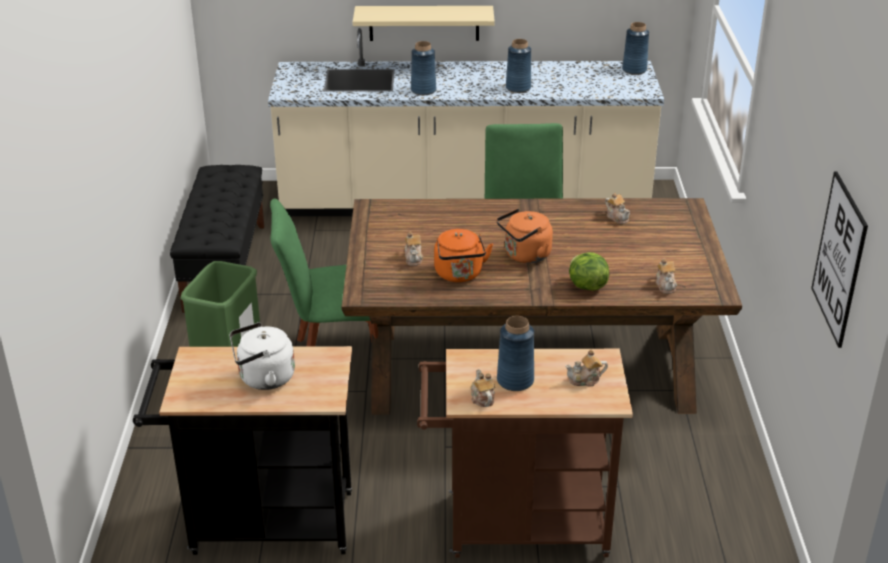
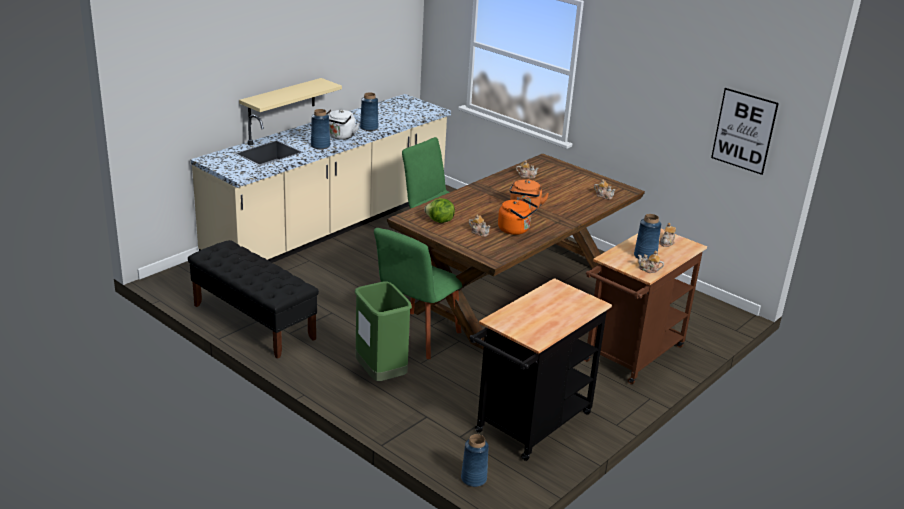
camera: 50 degrees left, 5 degrees down
white kettle [230,322,295,390] -> white kettle moved to [326,109,359,140]
lettuce [569,252,609,291] -> lettuce moved to [424,198,455,223]
blue vase [622,22,649,75] -> blue vase moved to [461,434,489,487]

